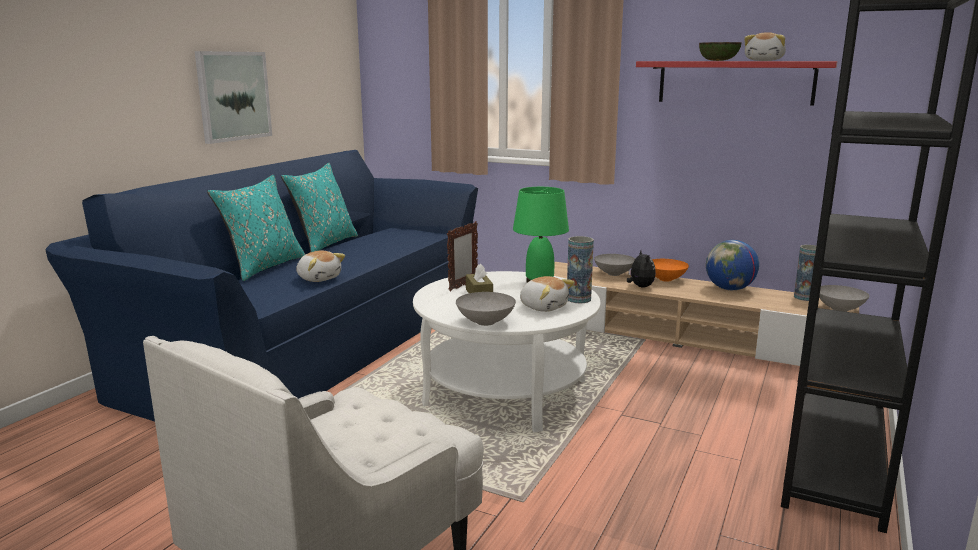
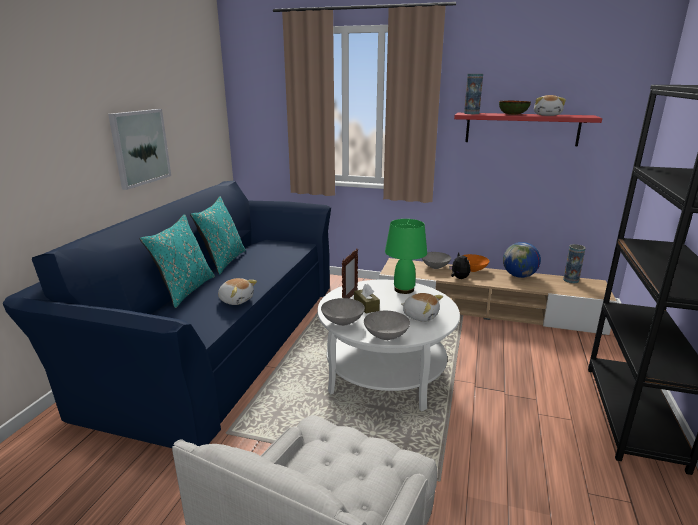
camera: 10 degrees left, 5 degrees up
vase [567,236,594,303] -> vase moved to [464,74,483,114]
grey bowl [819,285,869,312] -> grey bowl moved to [321,298,365,326]

